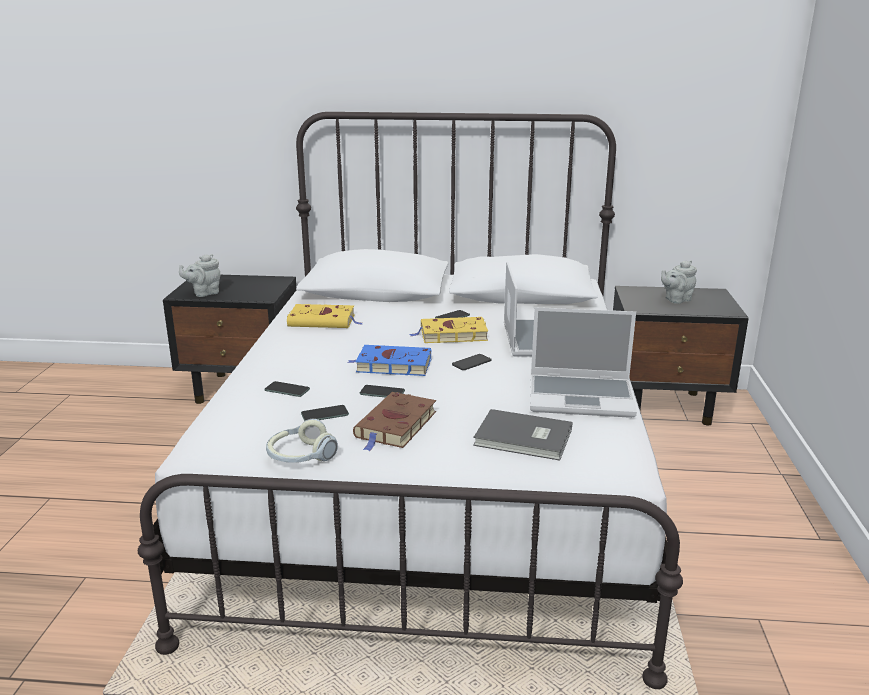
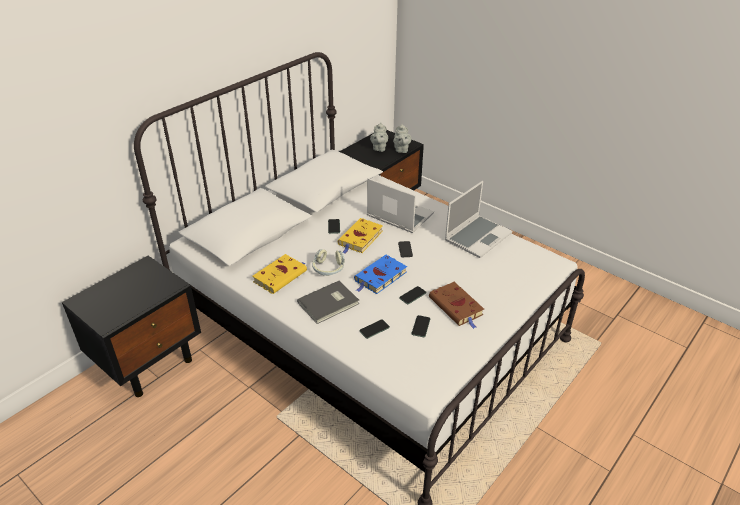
camera: 55 degrees left, 15 degrees up
grey teapot [179,254,220,297] -> grey teapot moved to [393,124,411,153]
headphones [266,419,338,463] -> headphones moved to [312,249,344,276]
grey book [473,409,572,461] -> grey book moved to [297,281,359,324]

